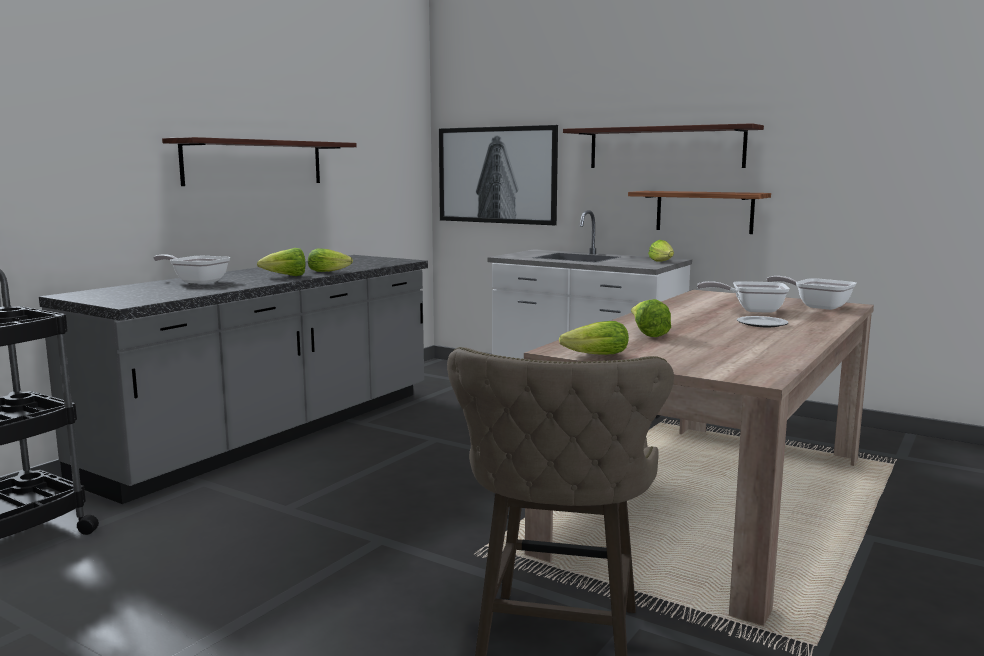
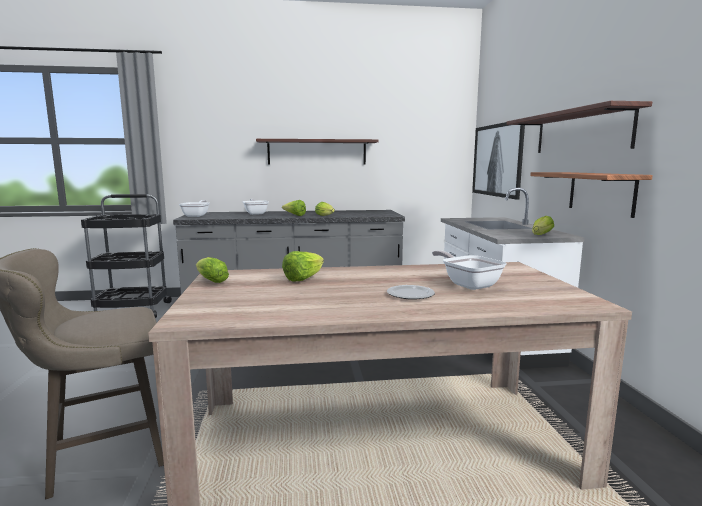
camera: 50 degrees right, 0 degrees up
frying pan [766,276,857,310] -> frying pan moved to [179,200,210,217]

